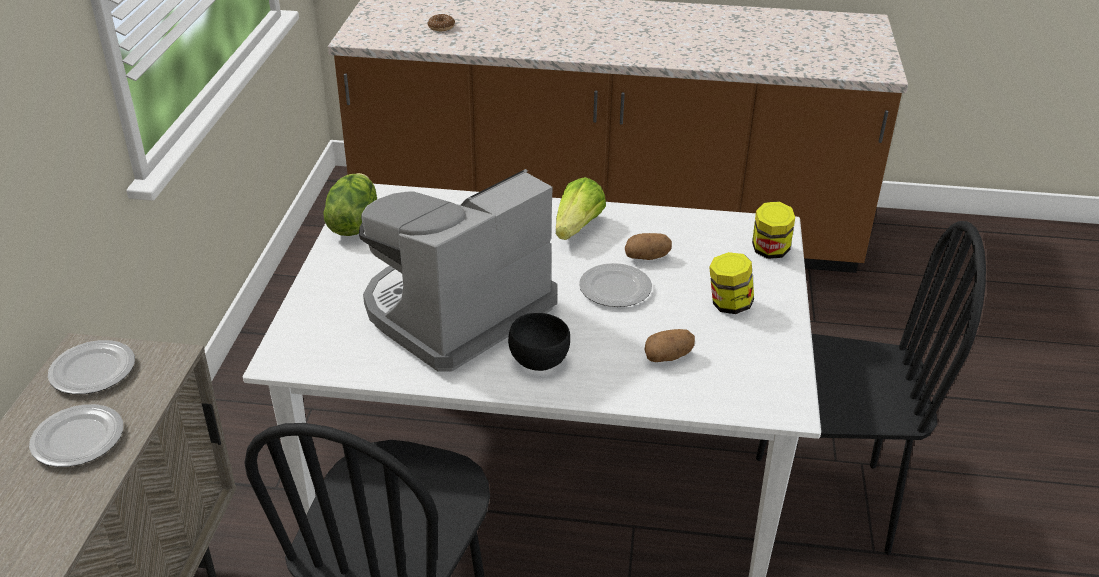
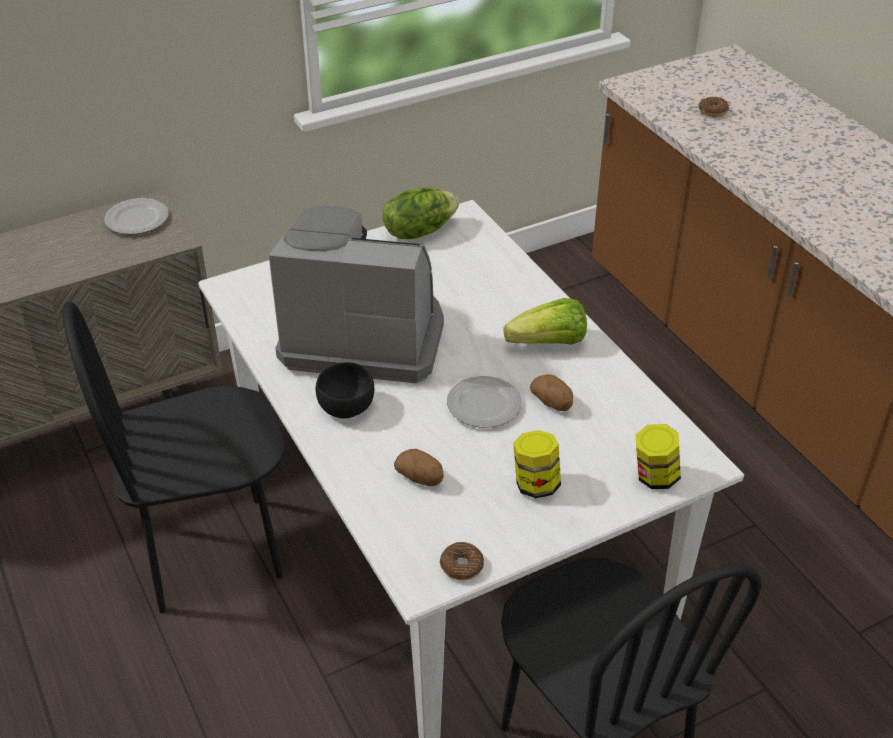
camera: 55 degrees right, 5 degrees up
plate [29,404,123,467] -> none
none -> donut [440,542,484,580]

